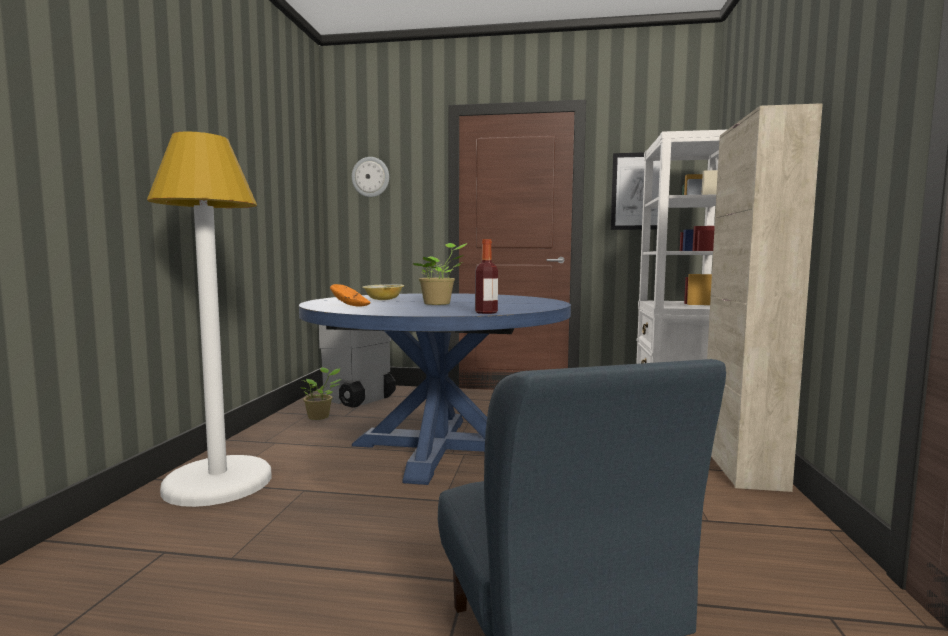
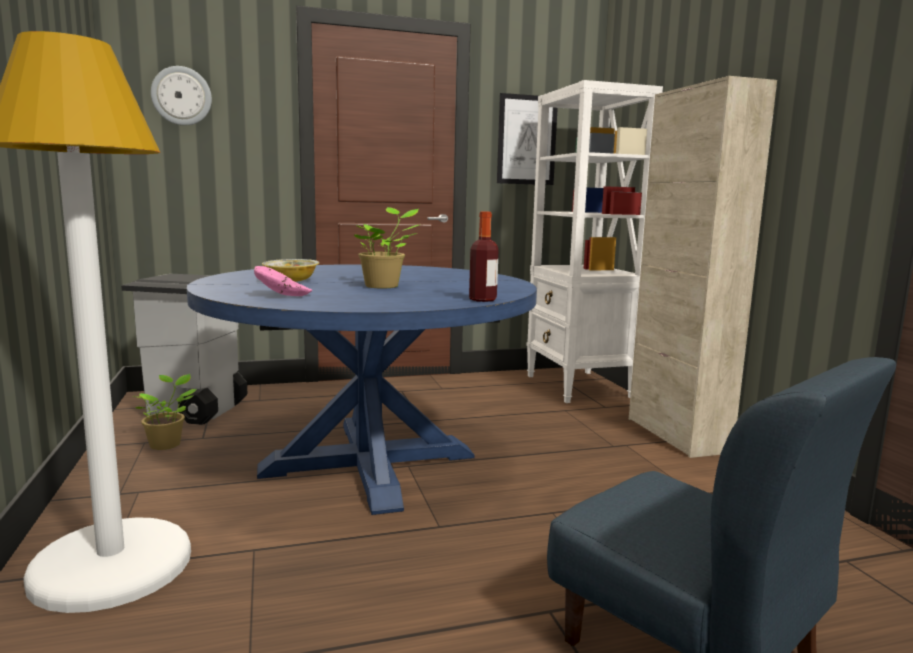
camera: 25 degrees left, 5 degrees up
orange bowl [330,284,371,307] -> pink bowl [254,266,312,296]

